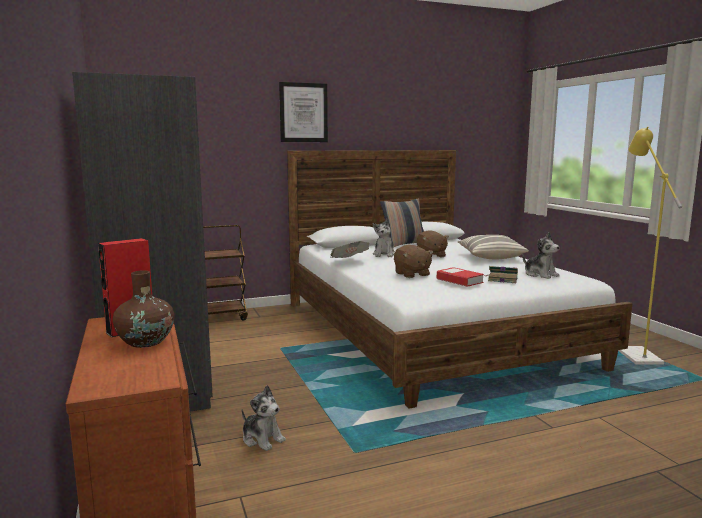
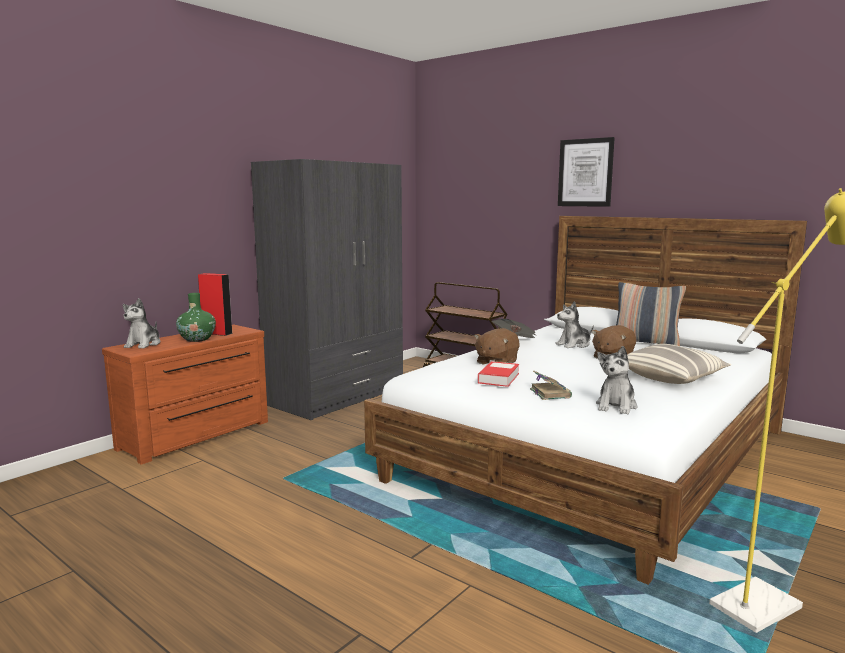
camera: 60 degrees right, 0 degrees up
brown vase [113,270,174,348] -> green vase [176,293,216,342]
plush toy [242,385,286,451] -> plush toy moved to [123,298,160,349]

